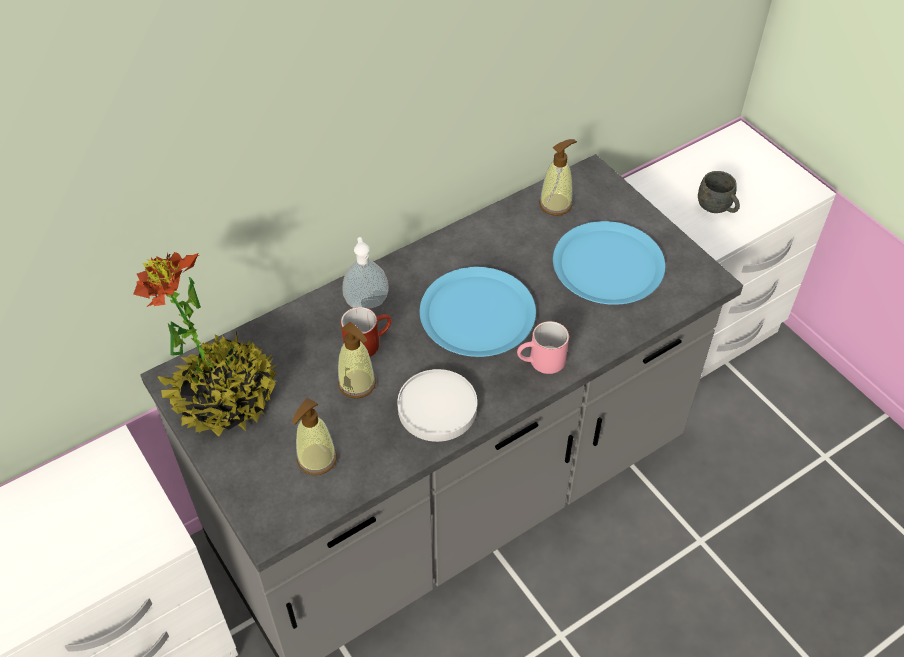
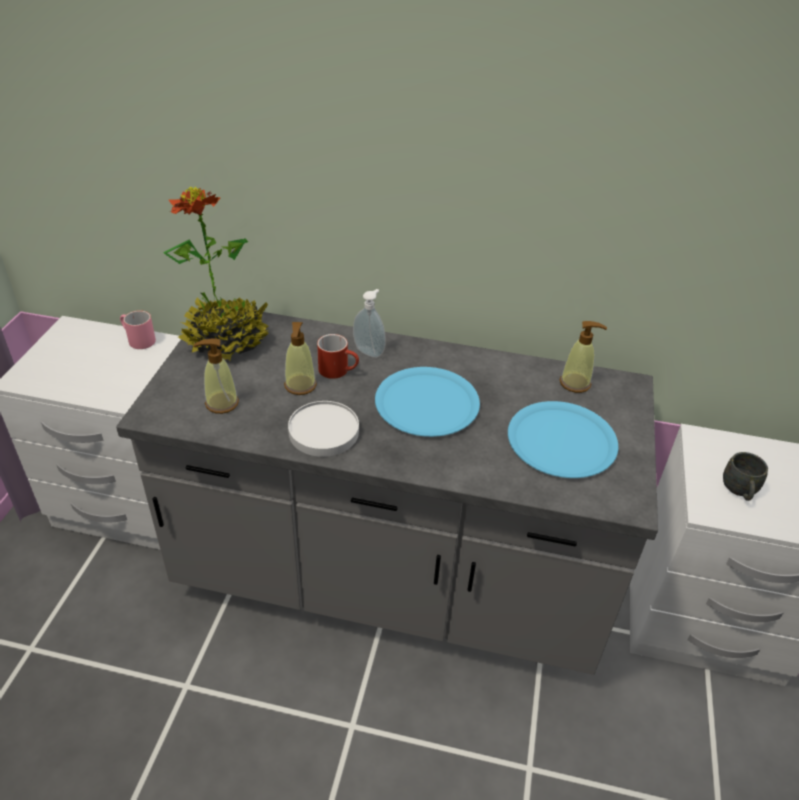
camera: 45 degrees right, 10 degrees down
pink mug [517,321,569,374] -> pink mug moved to [120,310,156,349]

